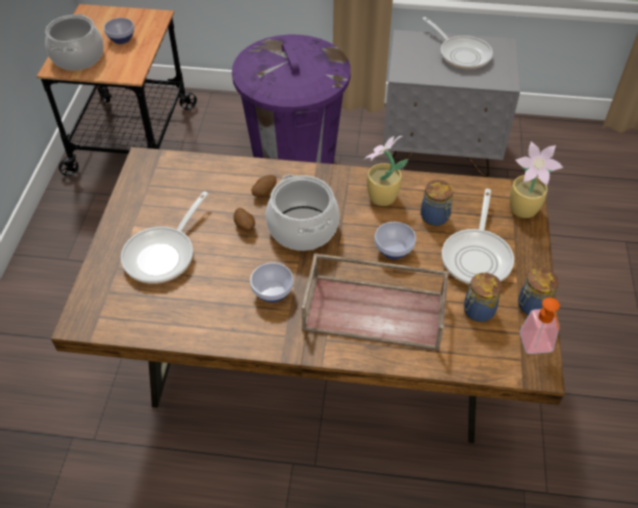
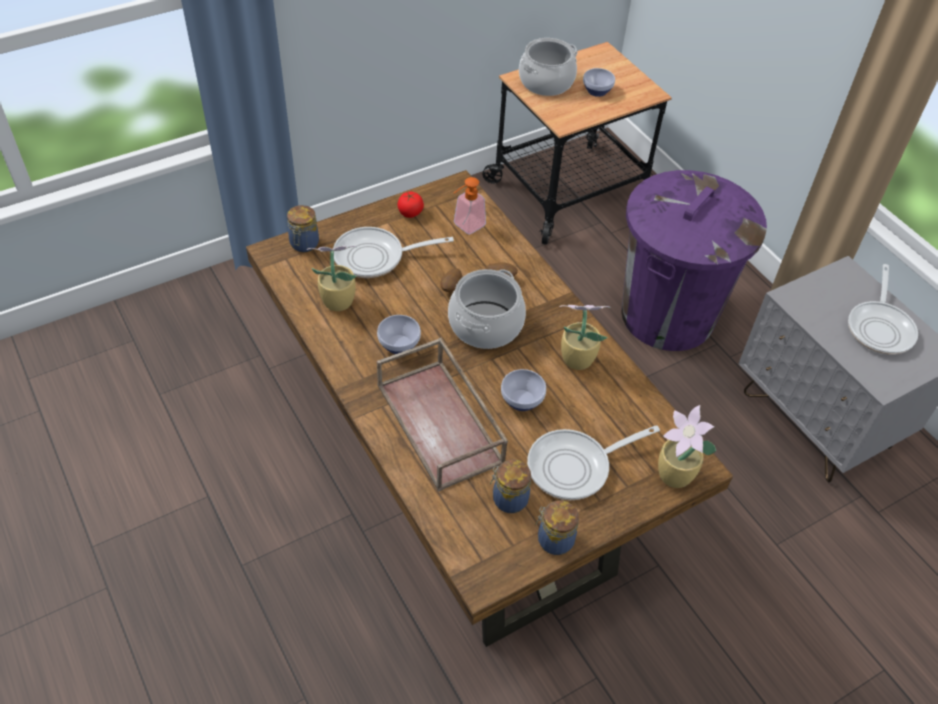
camera: 50 degrees right, 0 degrees up
jar [421,180,453,226] -> jar moved to [287,205,319,252]
soap dispenser [520,297,560,354] -> soap dispenser moved to [454,177,486,234]
none -> potted plant [307,246,357,311]
none -> tomato [397,192,424,218]

